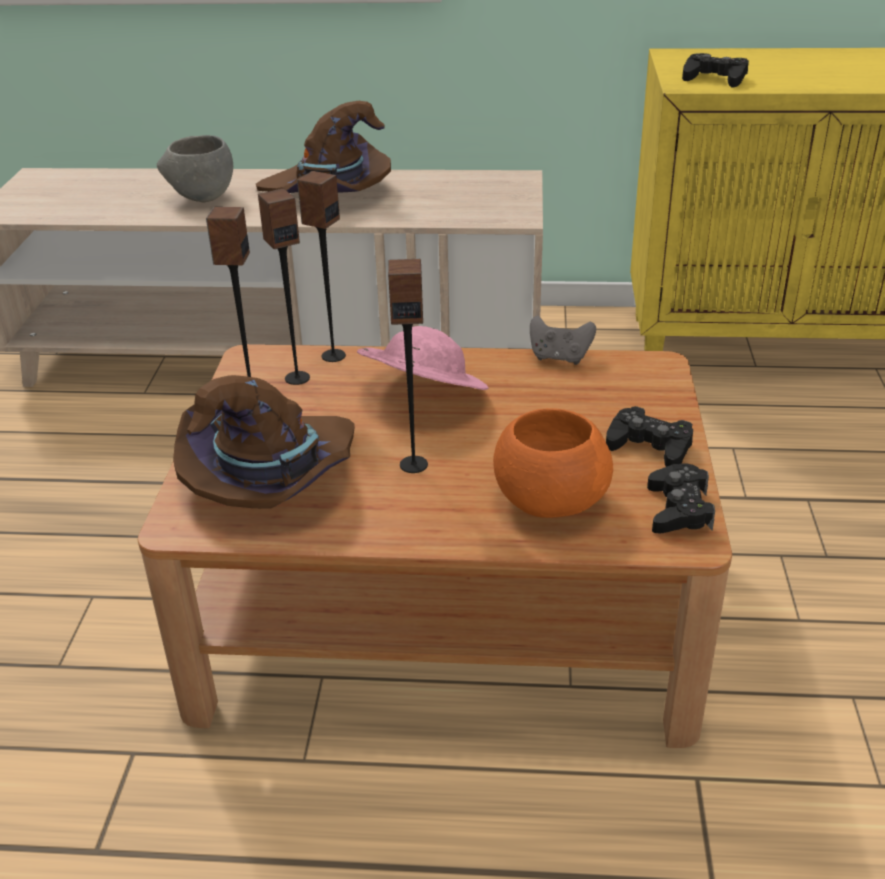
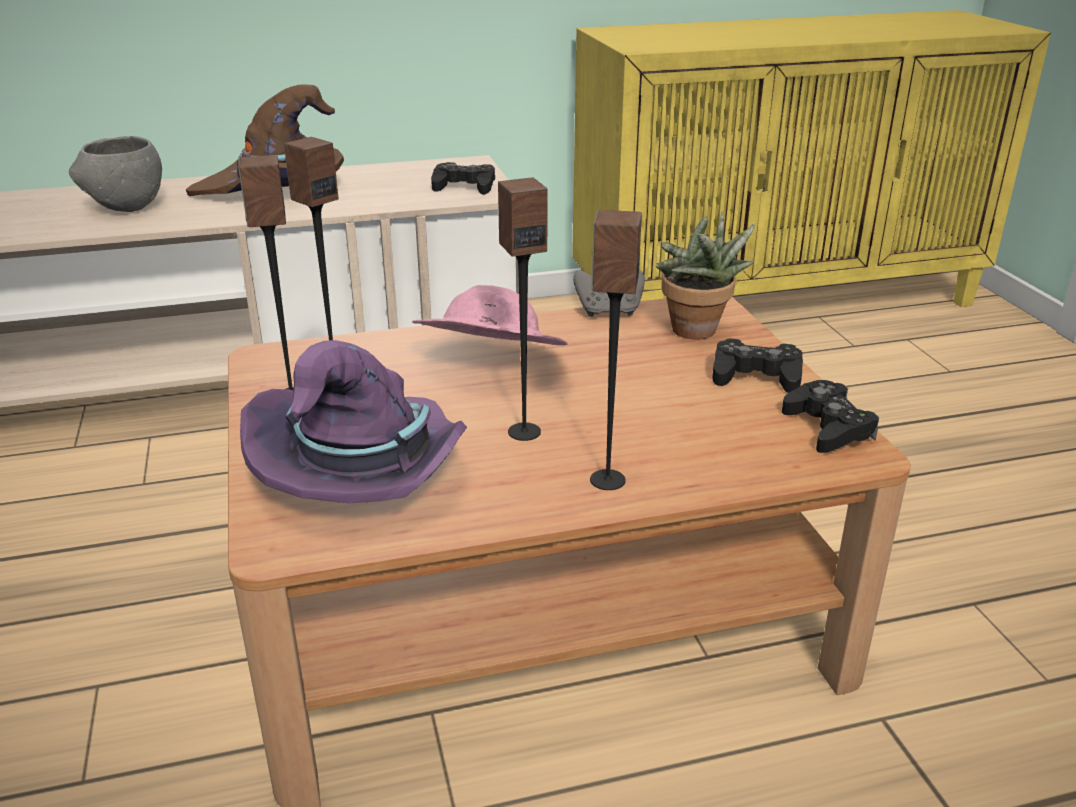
camera: 20 degrees left, 5 degrees down
brown hat [173,375,355,509] -> purple hat [240,340,467,503]
speaker [297,171,346,362] -> speaker moved to [590,210,642,490]
orange bowl [493,408,613,518] -> none
black game controller [682,53,749,88] -> black game controller moved to [431,162,495,195]
none -> potted plant [656,211,755,340]

